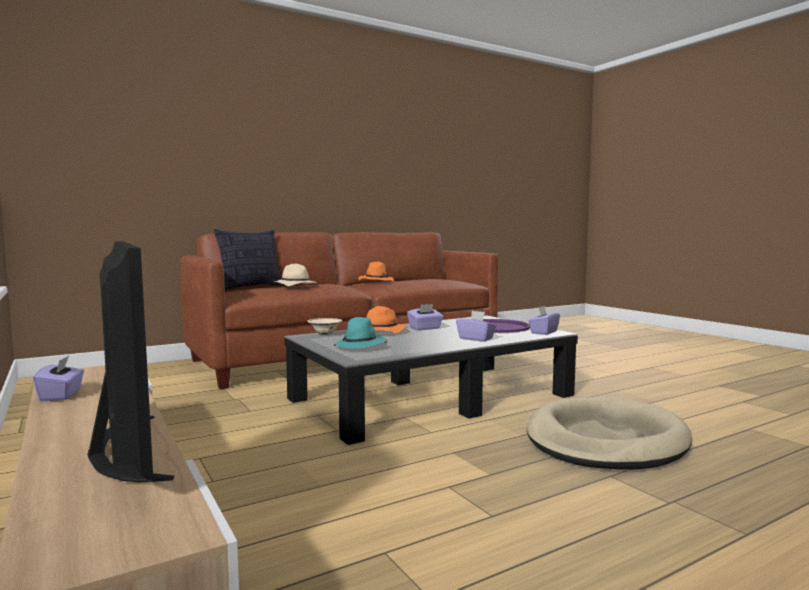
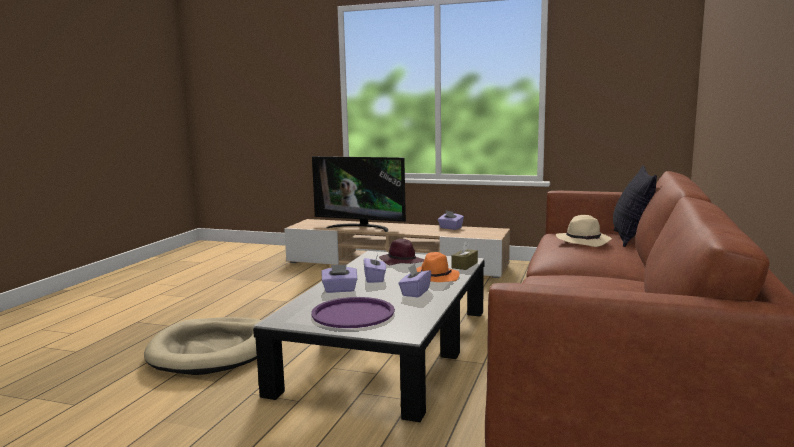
camera: 140 degrees right, 5 degrees up
beige bowl [307,318,343,335] -> brown tissue box [451,241,478,270]
turquoise hat [334,317,387,349] -> purple hat [379,238,424,265]
orange hat [359,262,394,282] -> none
purple tissue box [528,306,560,335] -> purple tissue box moved to [364,254,386,283]

